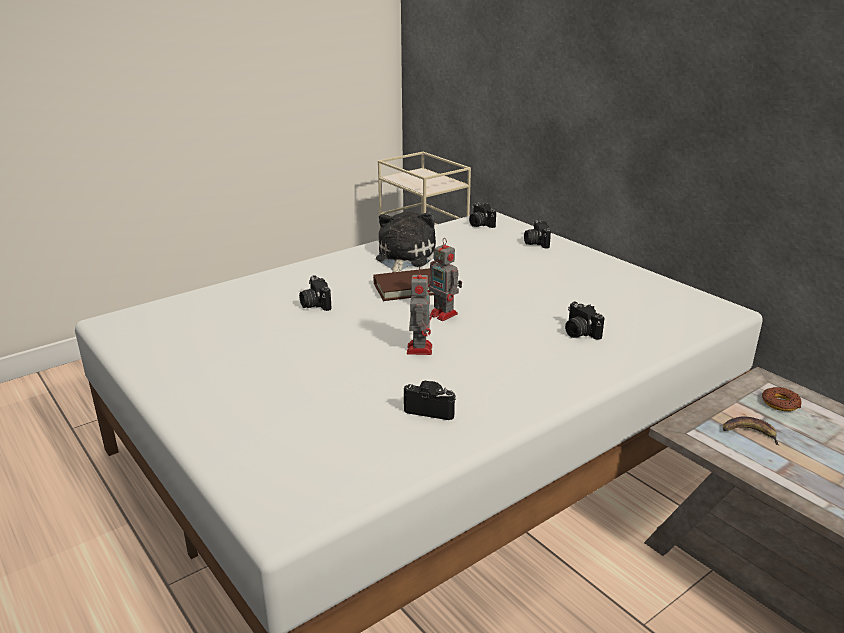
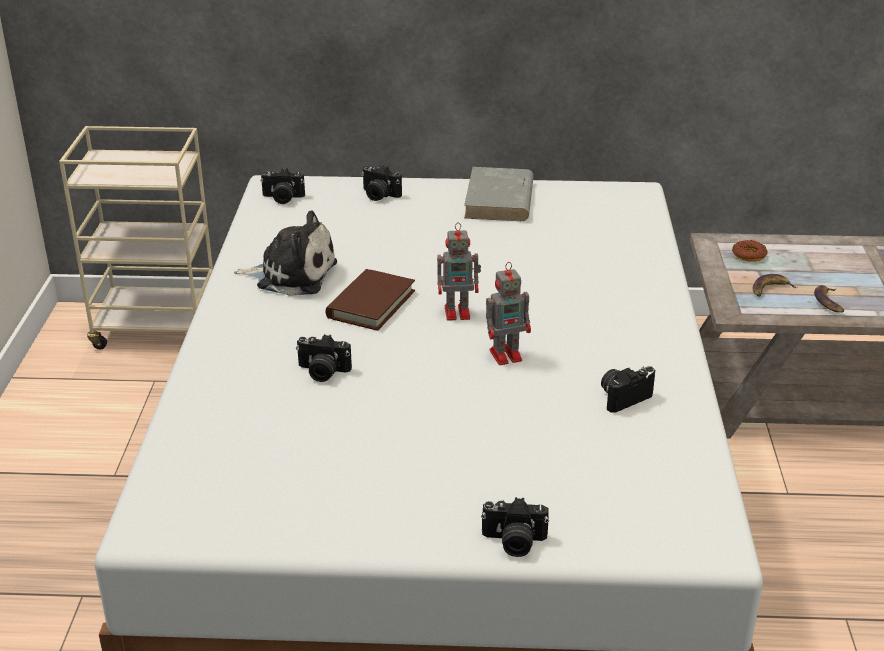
camera: 50 degrees left, 5 degrees up
plush toy [376,211,436,273] -> plush toy turned 135 degrees clockwise [234,210,337,296]
toy robot [407,267,432,355] -> toy robot turned 120 degrees clockwise [486,262,531,365]
camera [565,302,604,340] -> camera moved to [481,497,549,557]
none -> grey book [464,167,534,221]
none -> banana [814,285,844,313]

